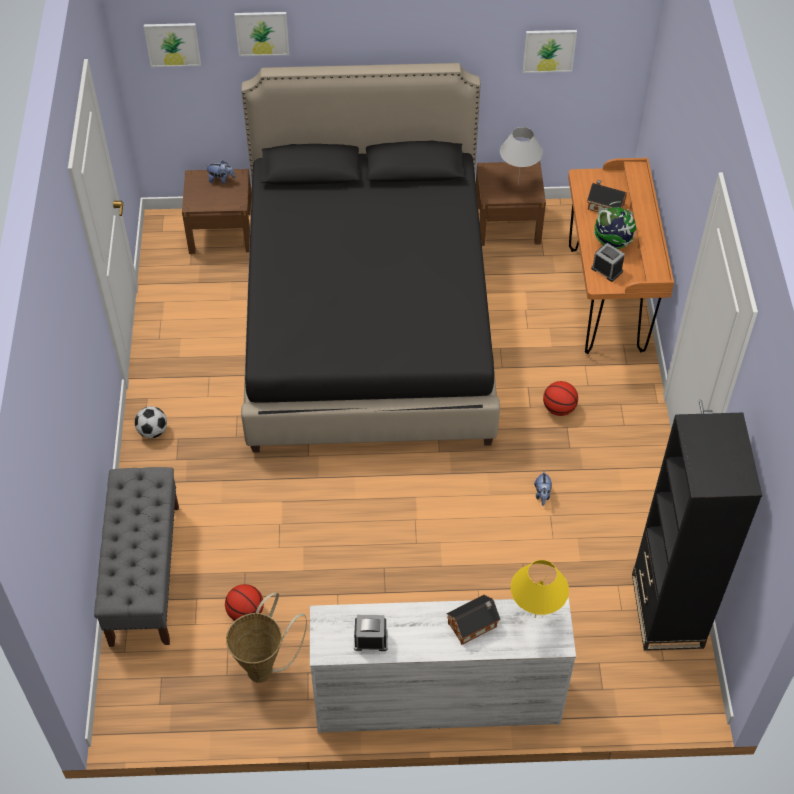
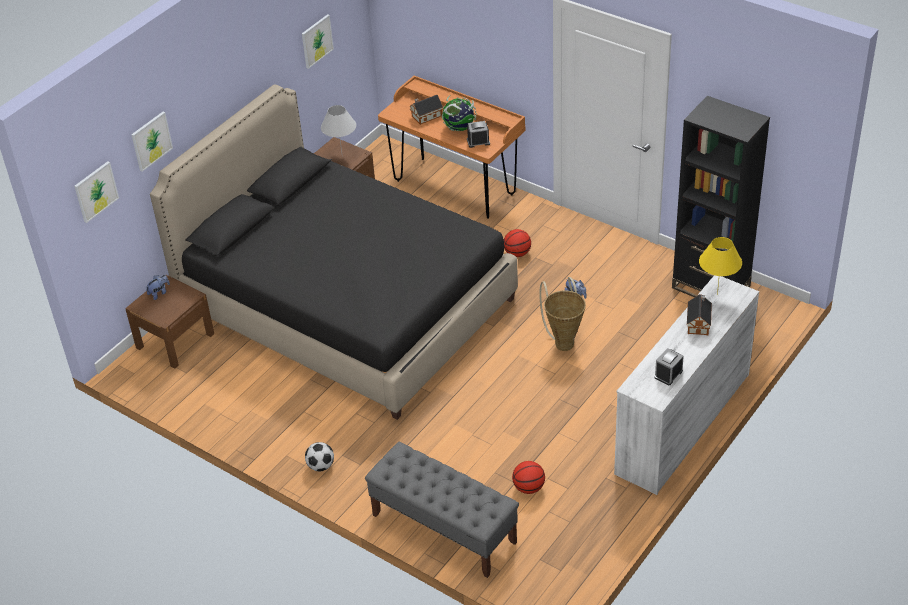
camera: 50 degrees left, 10 degrees down
basket [226,593,307,683] -> basket moved to [539,277,586,351]

